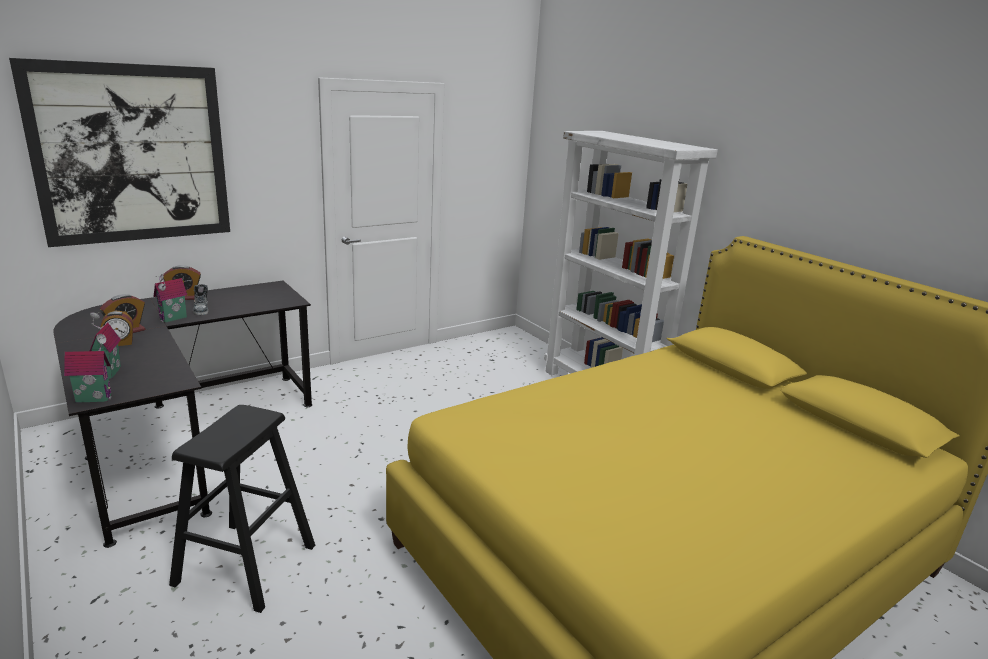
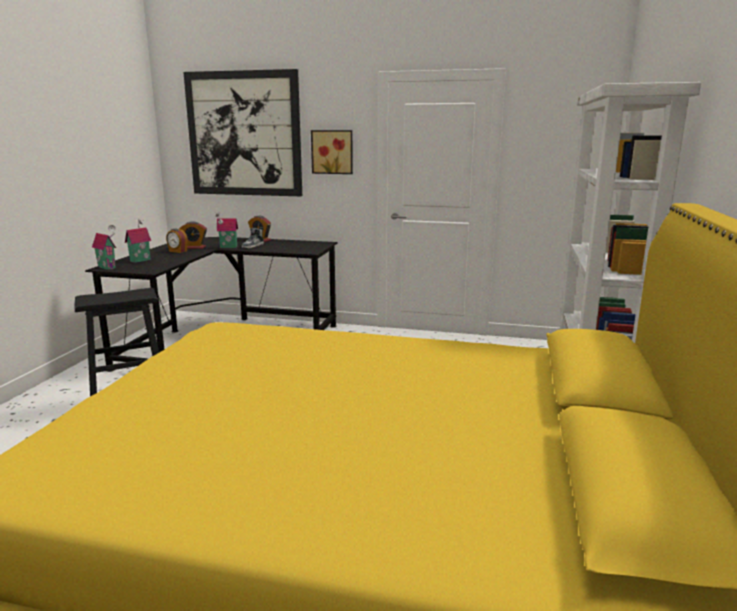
camera: 50 degrees right, 5 degrees down
none -> picture [311,130,353,174]

